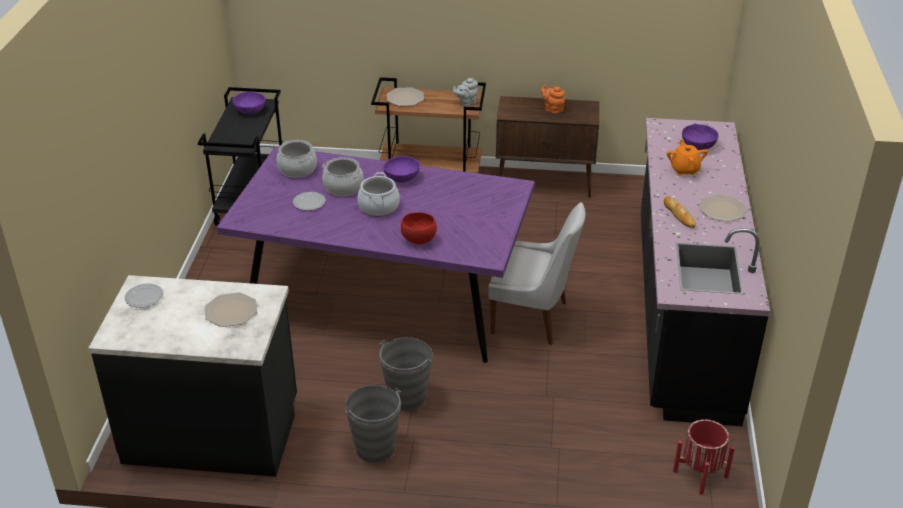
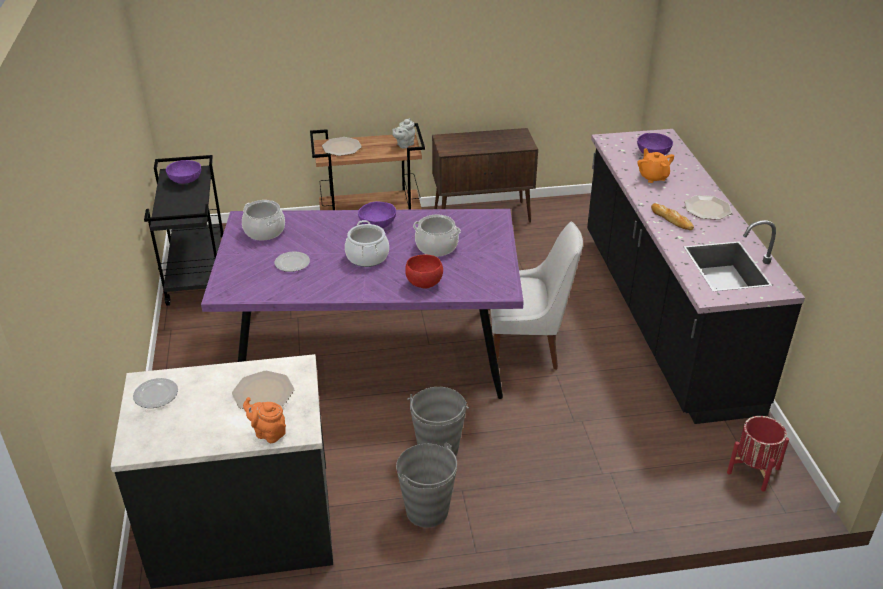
camera: 15 degrees left, 0 degrees up
cooking pot [322,157,364,196] -> cooking pot moved to [413,215,461,256]
orange teapot [541,85,565,114] -> orange teapot moved to [243,397,286,443]

